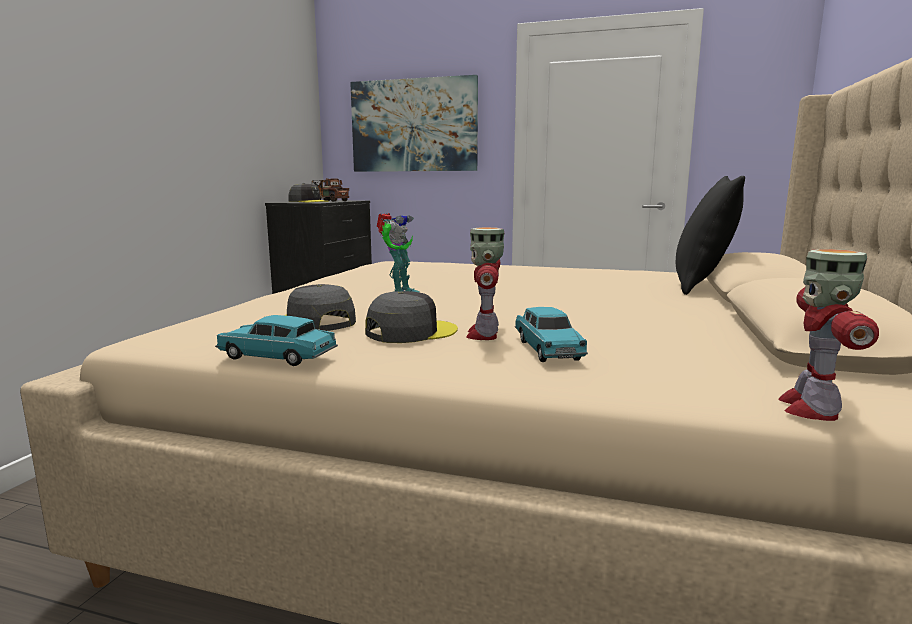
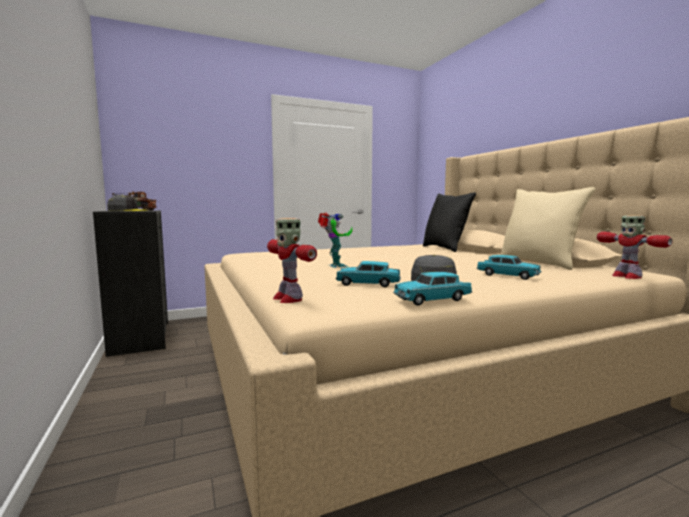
camera: 40 degrees left, 5 degrees down
grey cap [284,284,356,331] -> turquoise toy car [335,261,401,287]
picture [350,75,478,172] -> none
toy robot [466,227,504,340] -> toy robot moved to [267,218,317,303]
none -> beige pillow [500,187,595,270]

